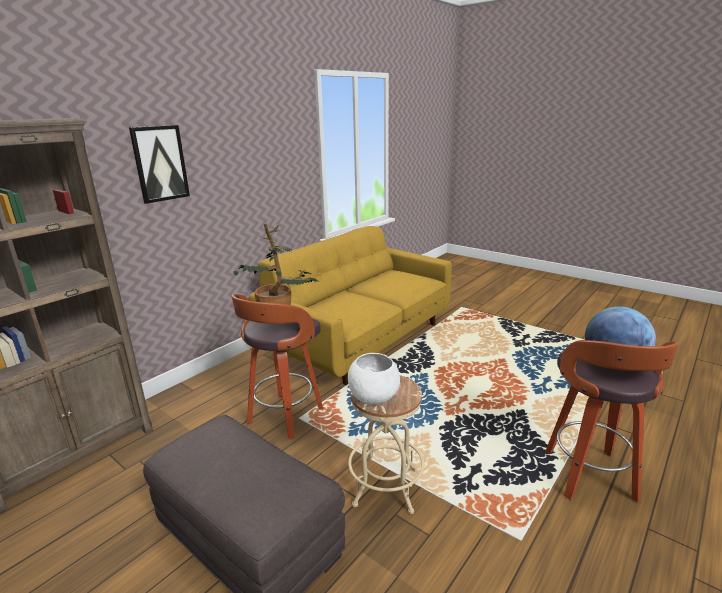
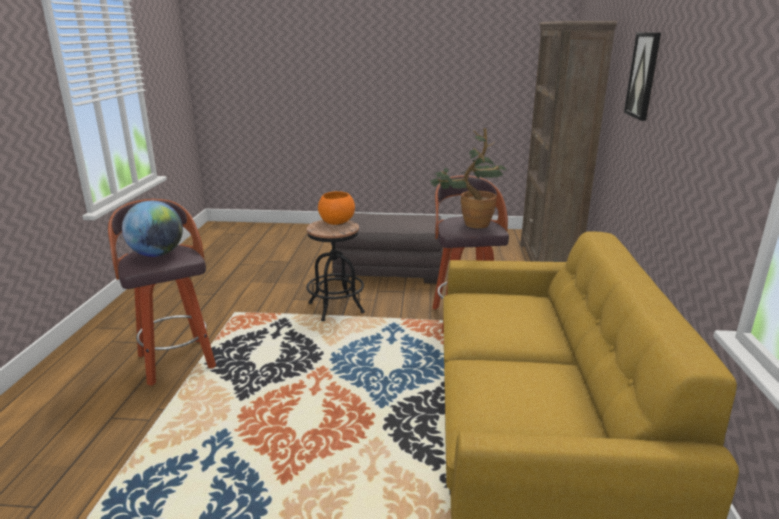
camera: 145 degrees right, 0 degrees up
white bowl [348,353,400,405] -> orange bowl [318,191,355,225]
beige stool [348,375,425,514] -> black stool [306,220,365,321]

